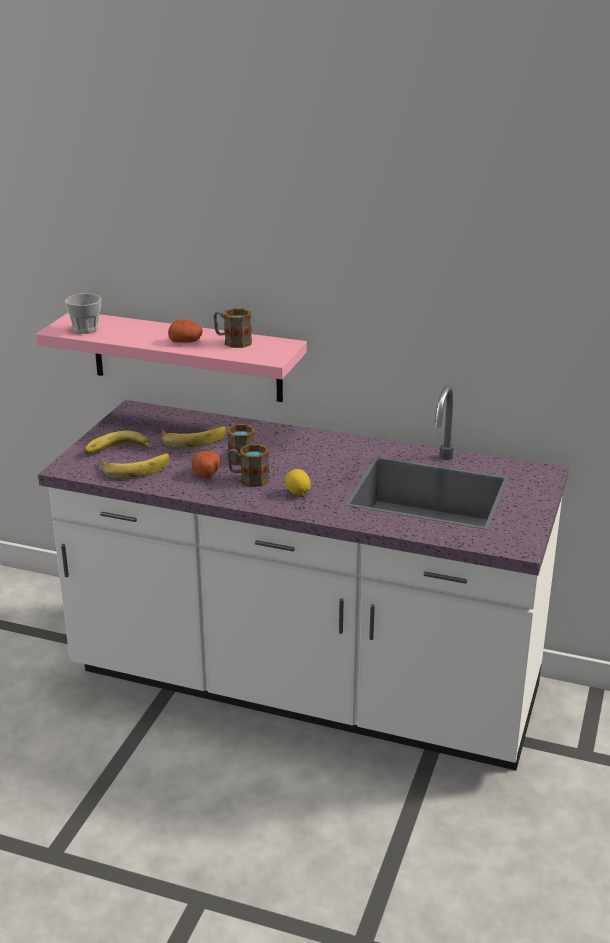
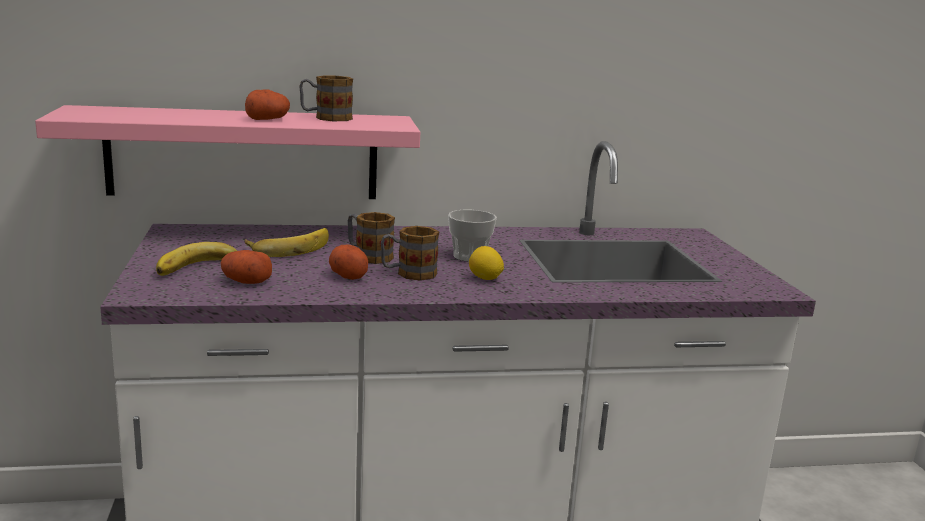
camera: 30 degrees left, 10 degrees down
cup [65,293,101,334] -> cup moved to [448,210,497,262]
banana [101,453,170,479] -> potato [221,250,272,284]

